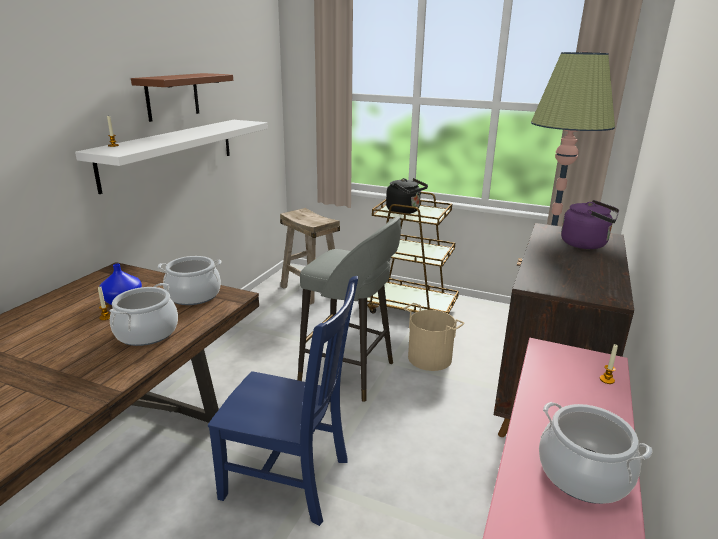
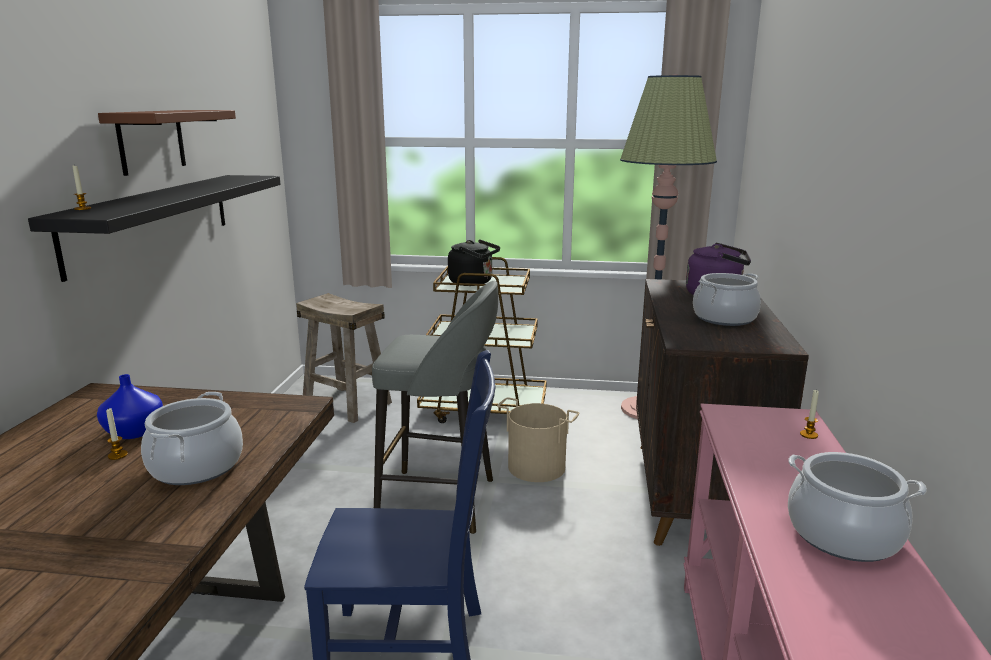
camera: 15 degrees left, 5 degrees down
white shelf [75,120,268,194] -> black shelf [28,175,280,282]
cooking pot [158,256,221,305] -> cooking pot moved to [693,273,761,326]

